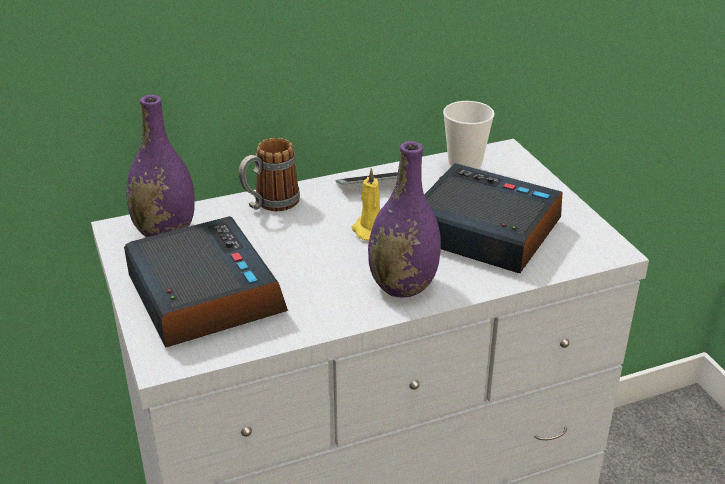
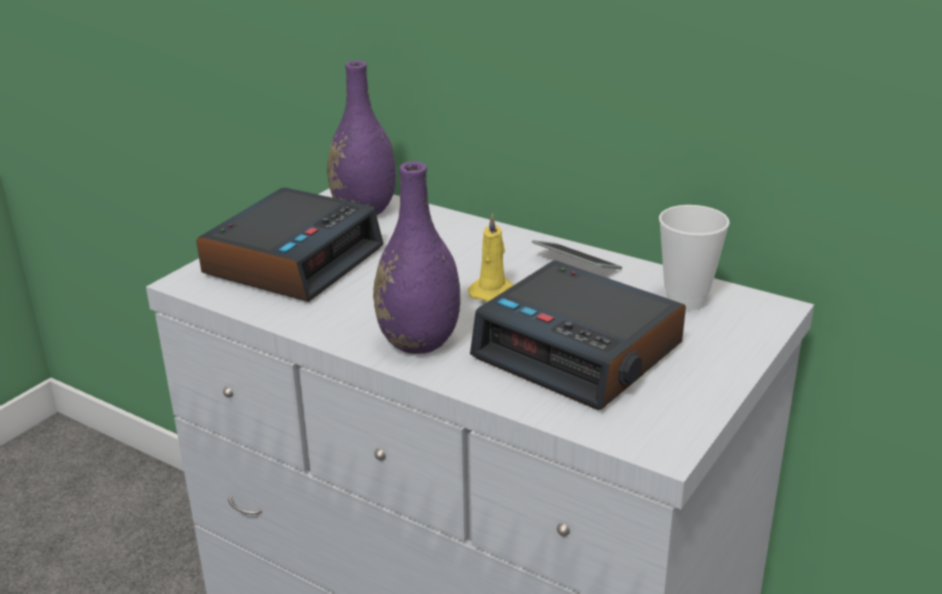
camera: 55 degrees right, 5 degrees down
mug [238,138,300,211] -> none
alarm clock [424,163,563,273] -> alarm clock turned 135 degrees clockwise [470,260,686,410]

